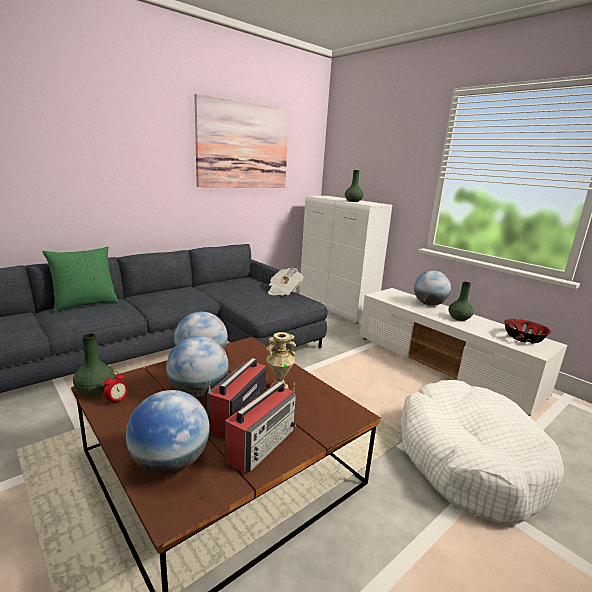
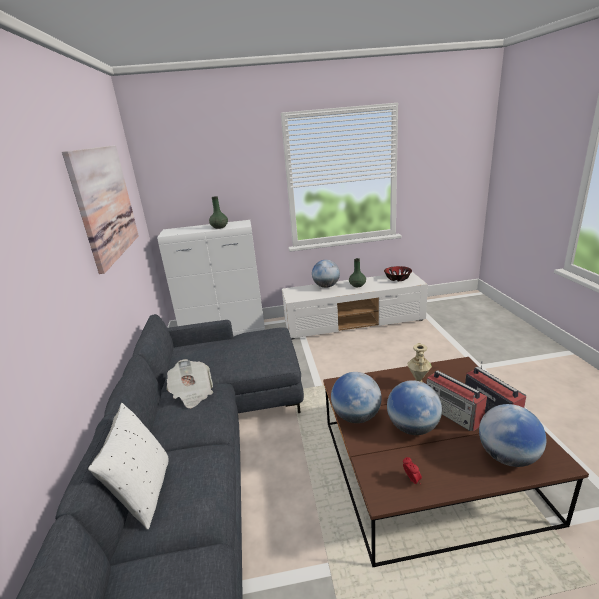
camera: 55 degrees left, 5 degrees up
green pillow [42,246,118,312] -> white pillow [88,403,168,530]
green vase [73,333,115,396] -> none
newspaper [268,268,303,295] -> newspaper moved to [166,359,213,408]
white dog bed [401,380,564,523] -> none

